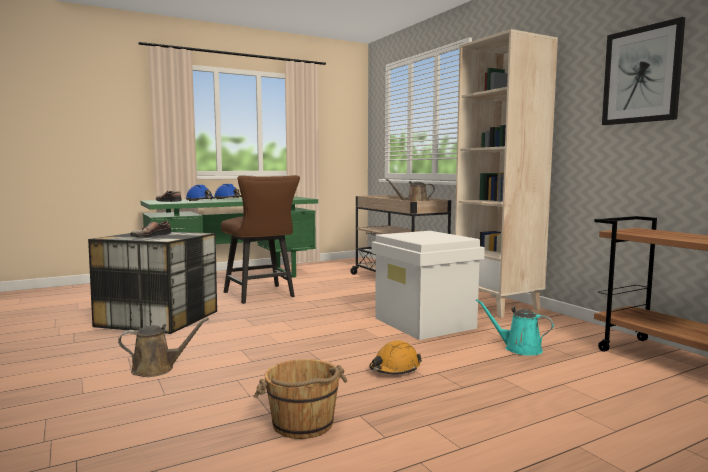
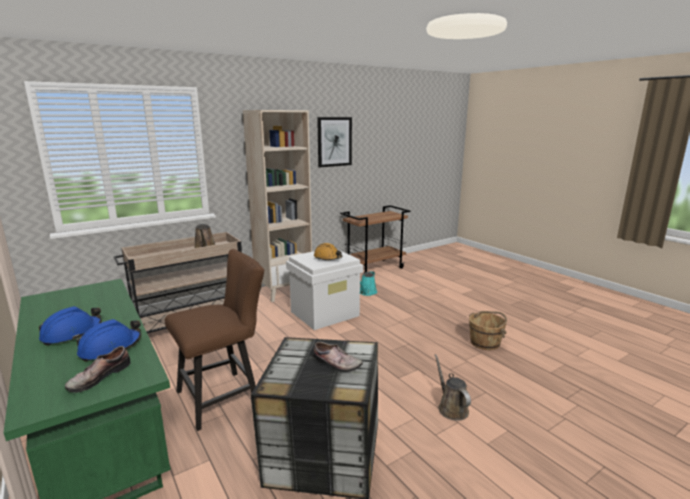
camera: 95 degrees left, 10 degrees up
orange hard hat [369,341,422,375] -> orange hard hat moved to [314,243,342,260]

